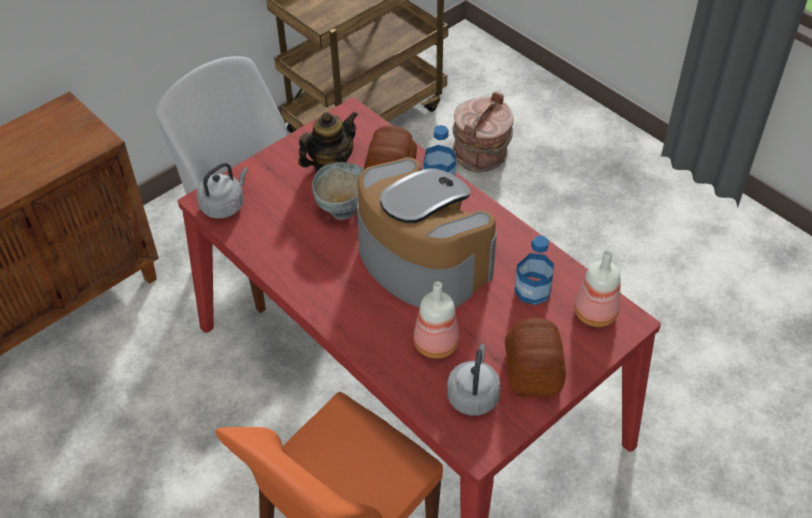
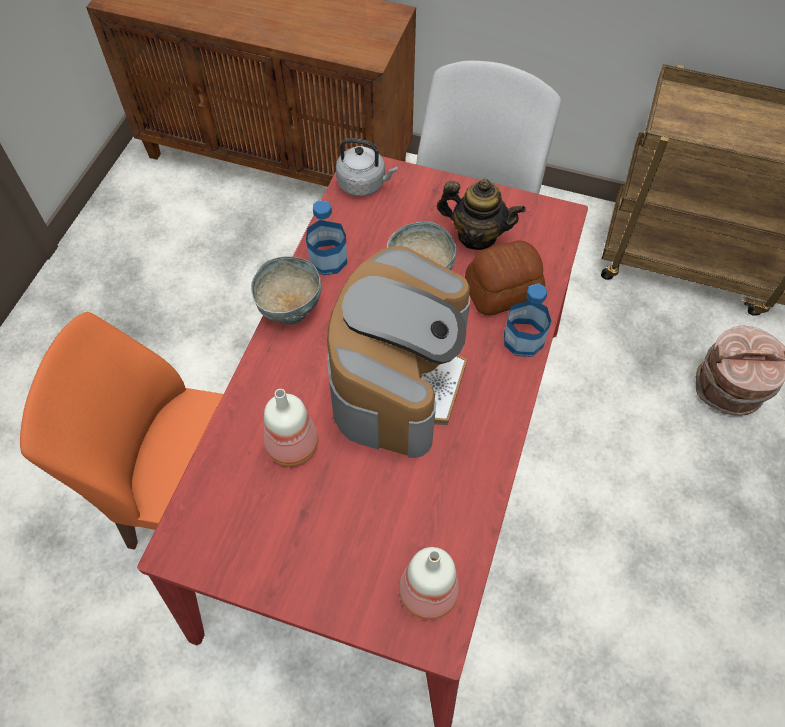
camera: 60 degrees right, 10 degrees up
grey kettle [447,344,501,416] -> none
bread [505,318,566,397] -> none
bottle [515,236,554,305] -> bottle moved to [306,200,347,275]
none -> grey bowl [251,256,322,325]

